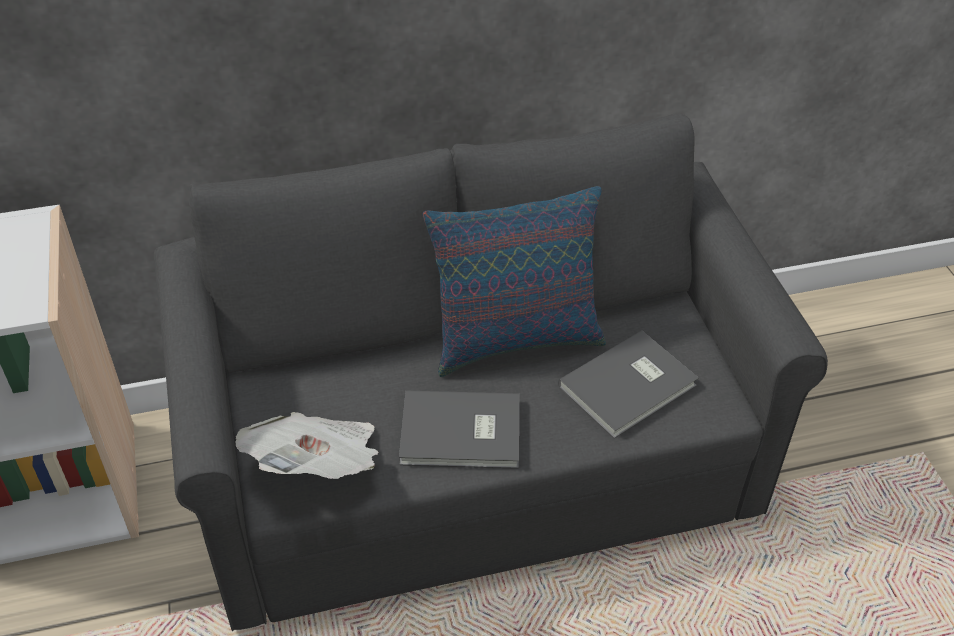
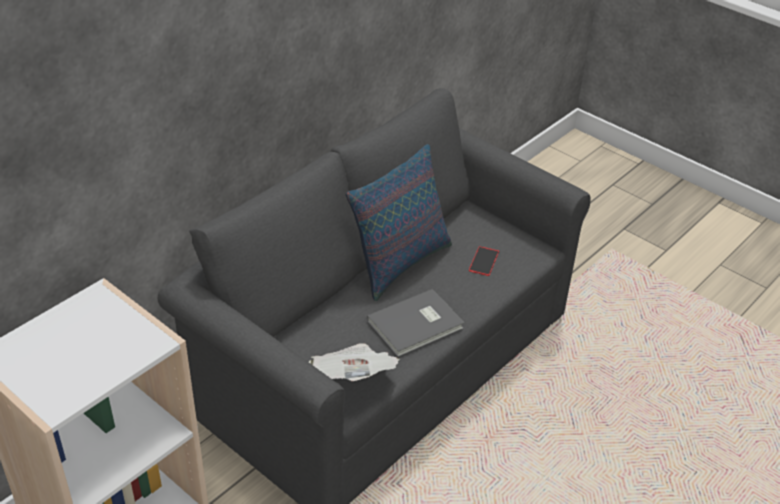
camera: 35 degrees left, 5 degrees down
grey book [558,331,698,438] -> phone [469,246,499,276]

